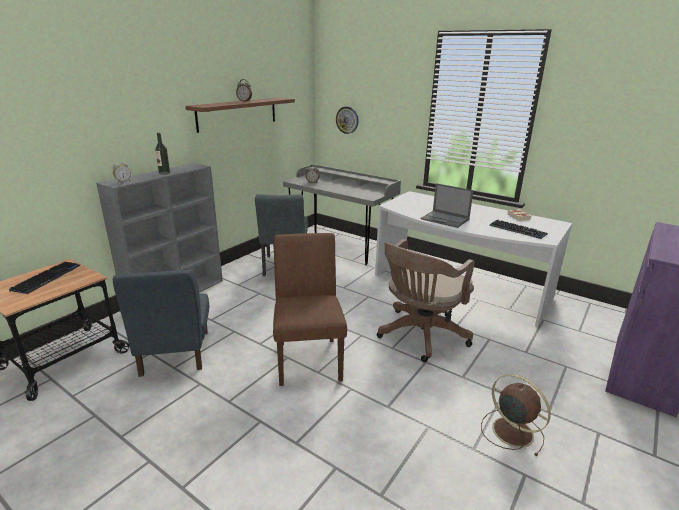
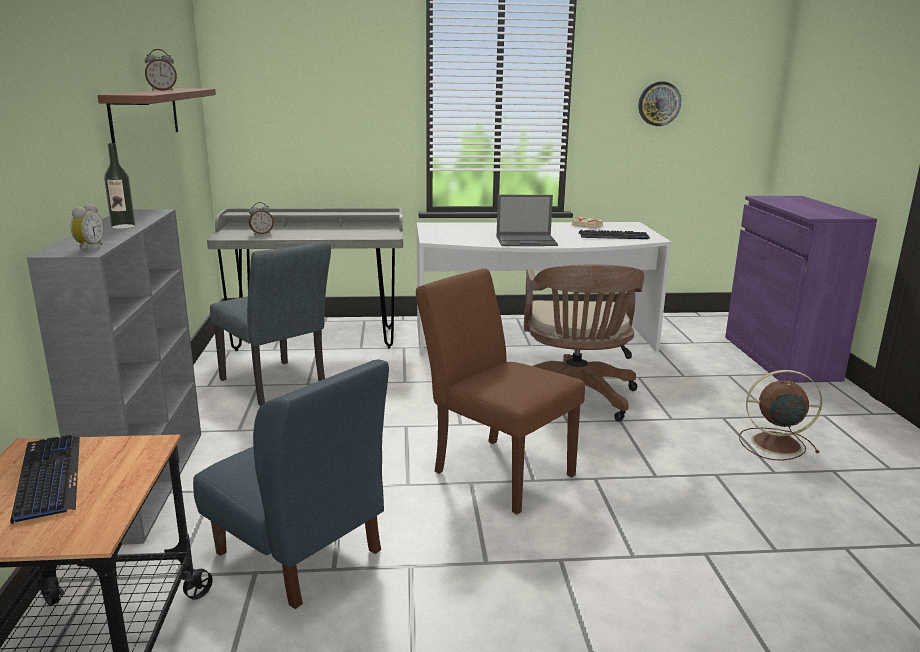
camera: 40 degrees left, 5 degrees down
wall clock [336,106,359,134] -> wall clock moved to [639,81,681,126]

